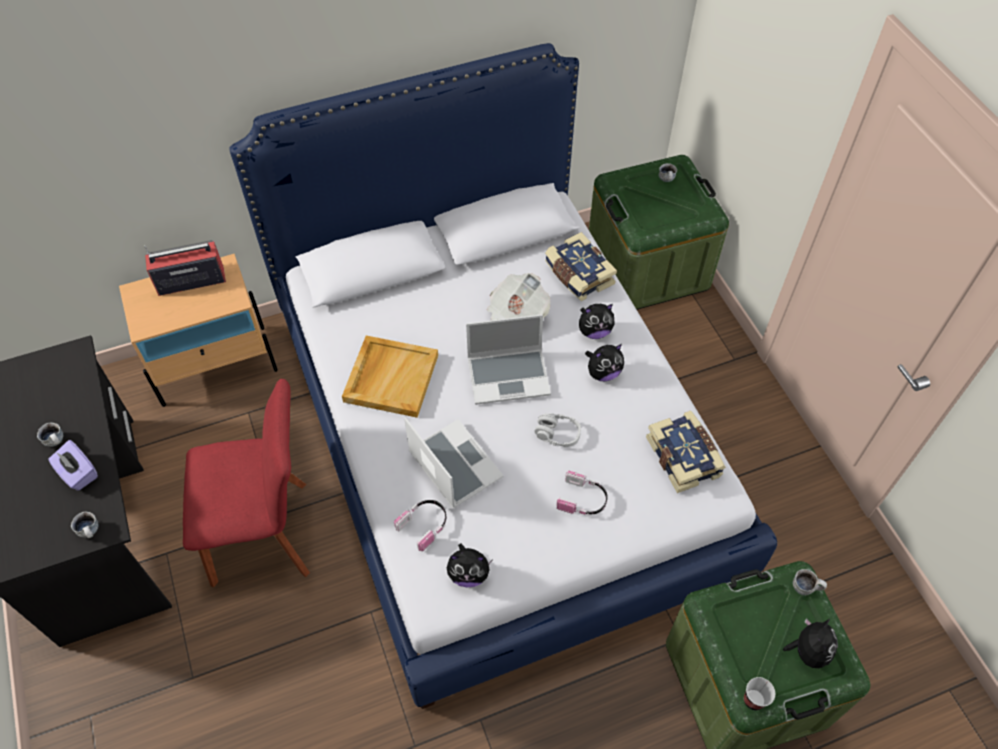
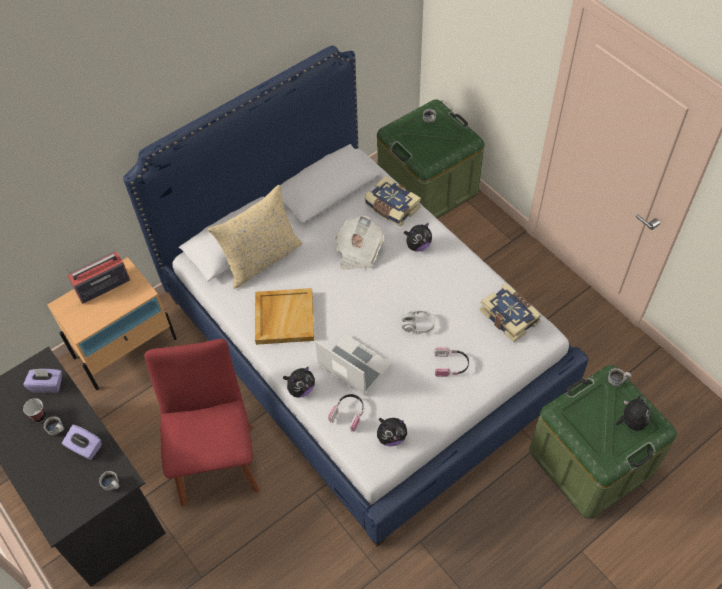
camera: 15 degrees left, 0 degrees up
red chair [183,379,310,587] -> red chair turned 75 degrees counterclockwise [144,339,260,506]
laptop [466,314,551,405] -> none
plush toy [585,344,624,381] -> plush toy moved to [283,366,315,398]
cup [744,677,775,711] -> cup moved to [23,398,46,423]
none -> purple tissue box [23,369,62,393]
none -> beige pillow [208,185,302,289]

